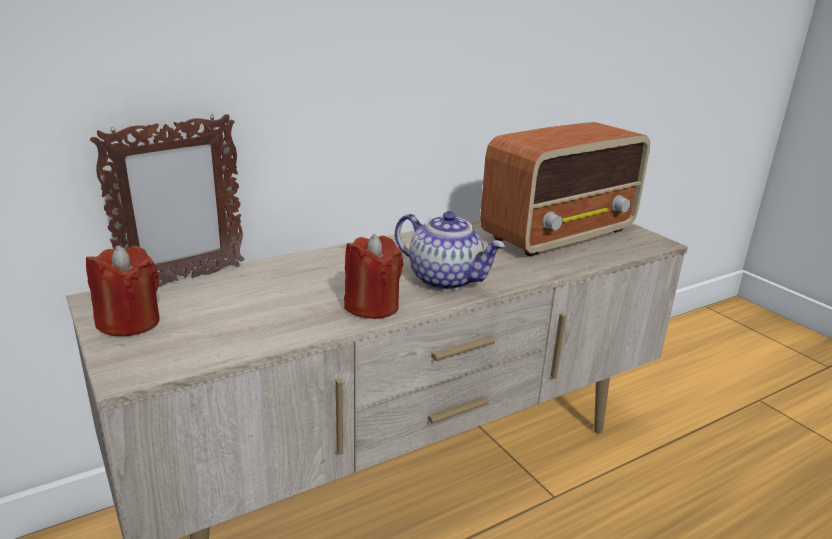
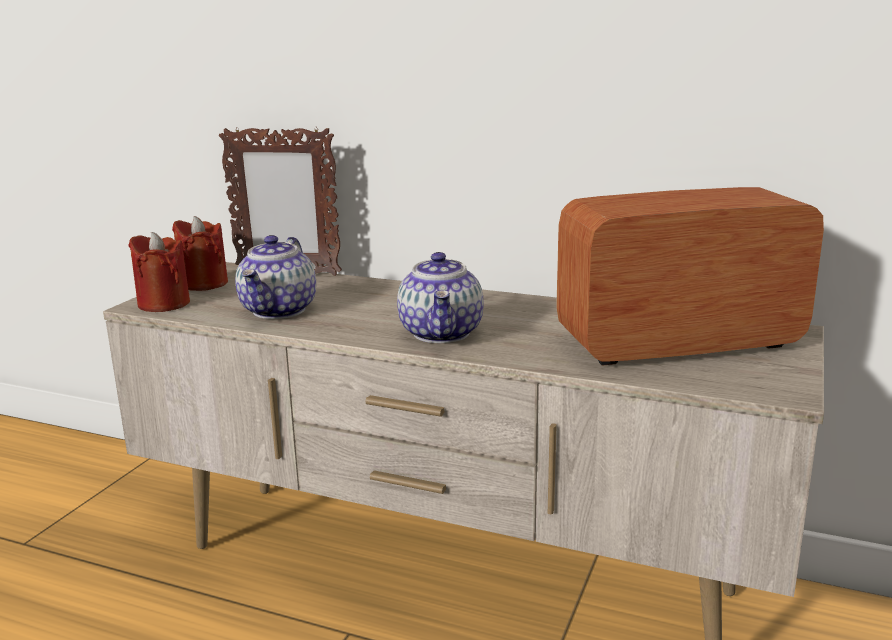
camera: 55 degrees right, 5 degrees down
red candle [344,234,404,319] -> red candle moved to [128,232,190,312]
radio [480,122,650,257] -> radio turned 150 degrees clockwise [556,187,824,366]
none -> teapot [235,235,316,319]

